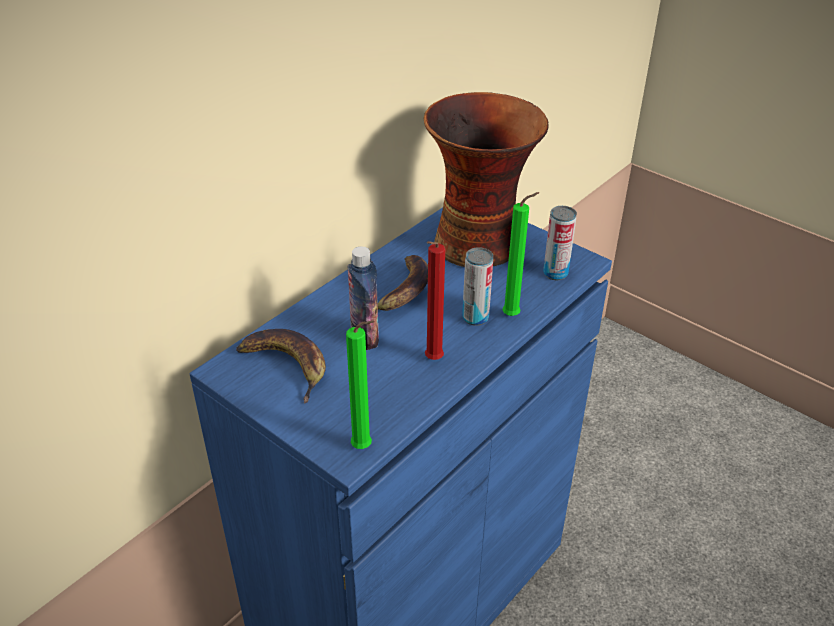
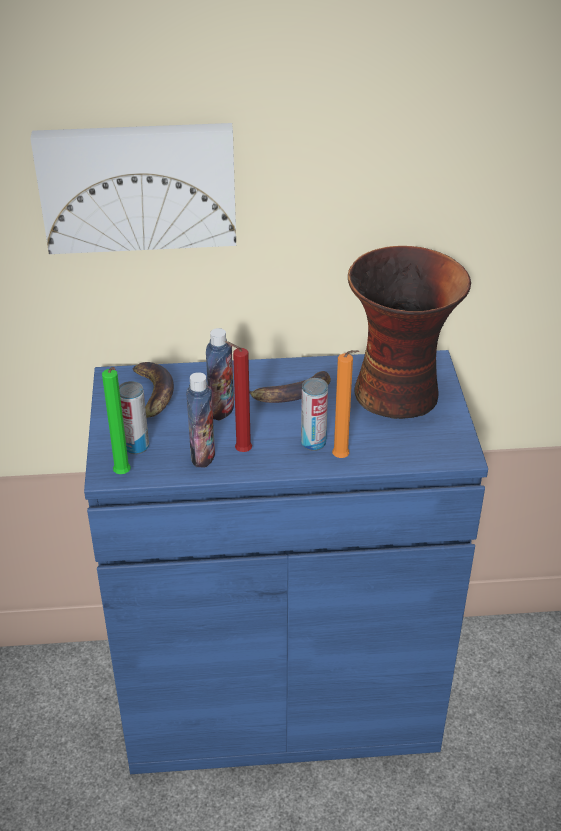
camera: 45 degrees right, 0 degrees up
green candle [503,192,539,316] -> orange candle [332,350,359,458]
can [543,206,577,280] -> can moved to [119,381,149,454]
none -> picture [30,123,236,254]
none -> bottle [186,372,215,468]

